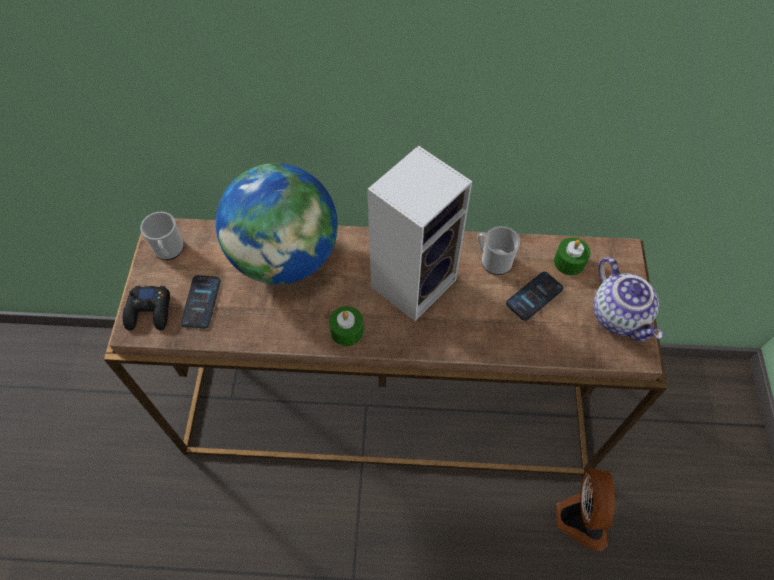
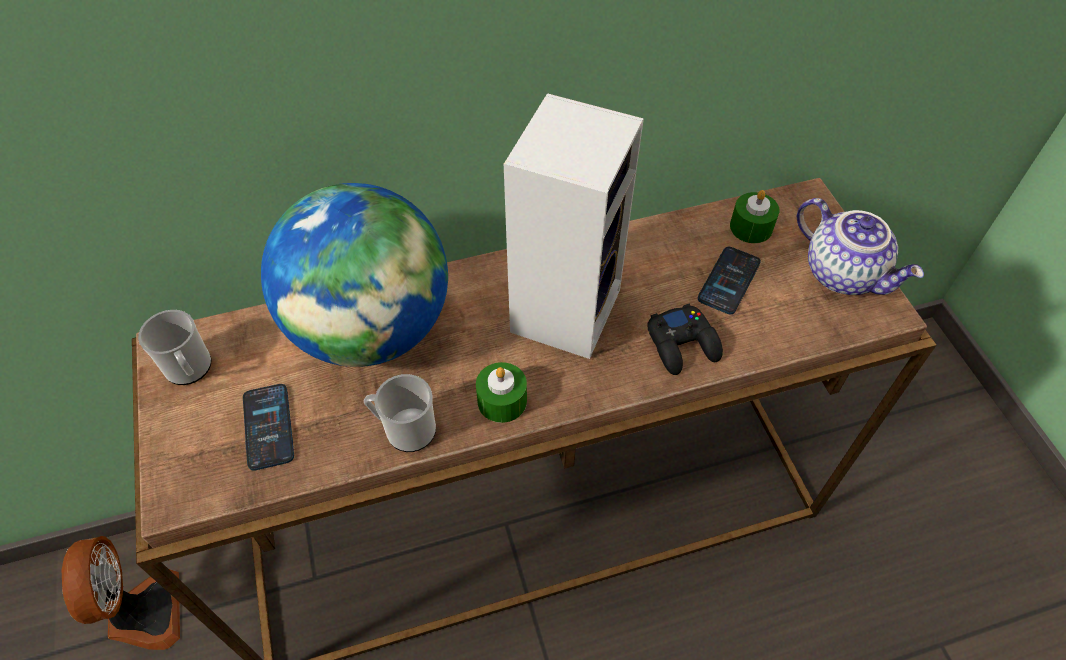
camera: 20 degrees left, 5 degrees down
black game controller [123,286,170,331] -> black game controller moved to [647,304,723,375]
mug [478,226,520,275] -> mug moved to [364,374,436,452]
fan [556,468,615,551] -> fan moved to [61,536,180,650]

